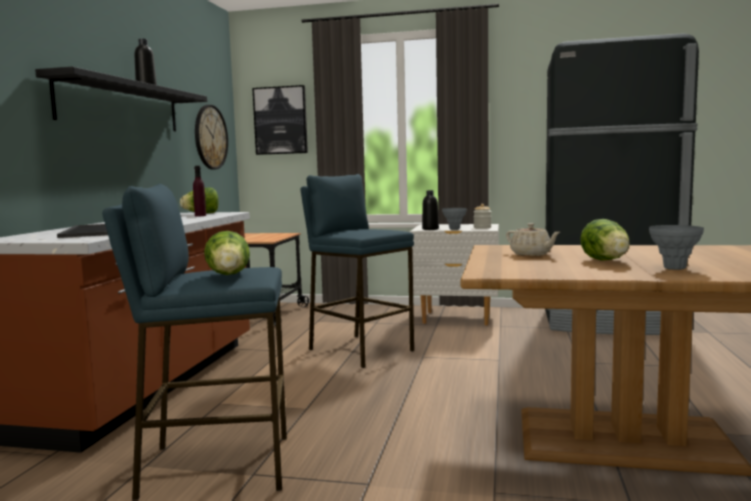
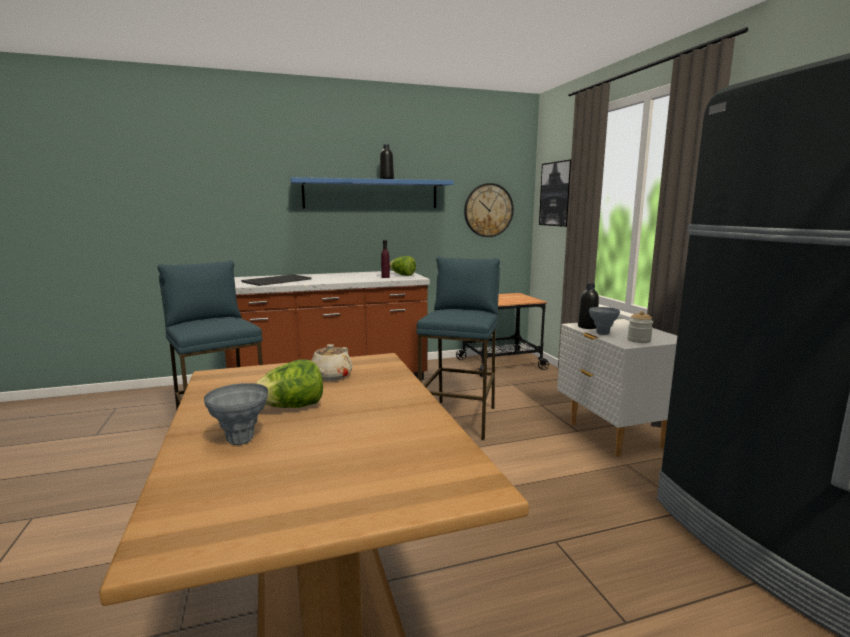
camera: 60 degrees right, 5 degrees up
black shelf [35,67,207,131] -> blue shelf [290,177,454,208]
lettuce [204,231,250,275] -> none

